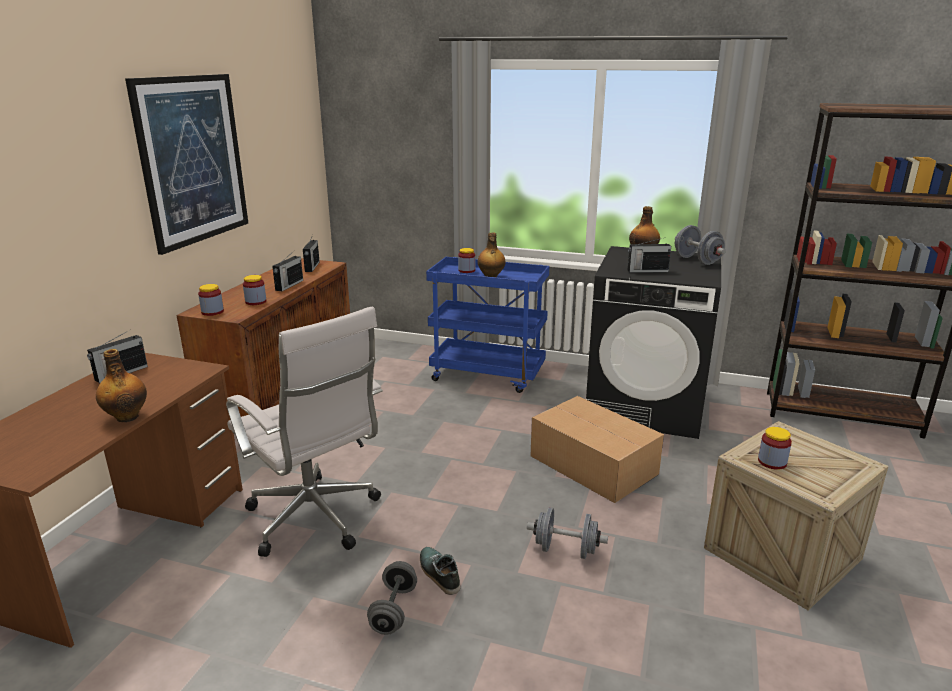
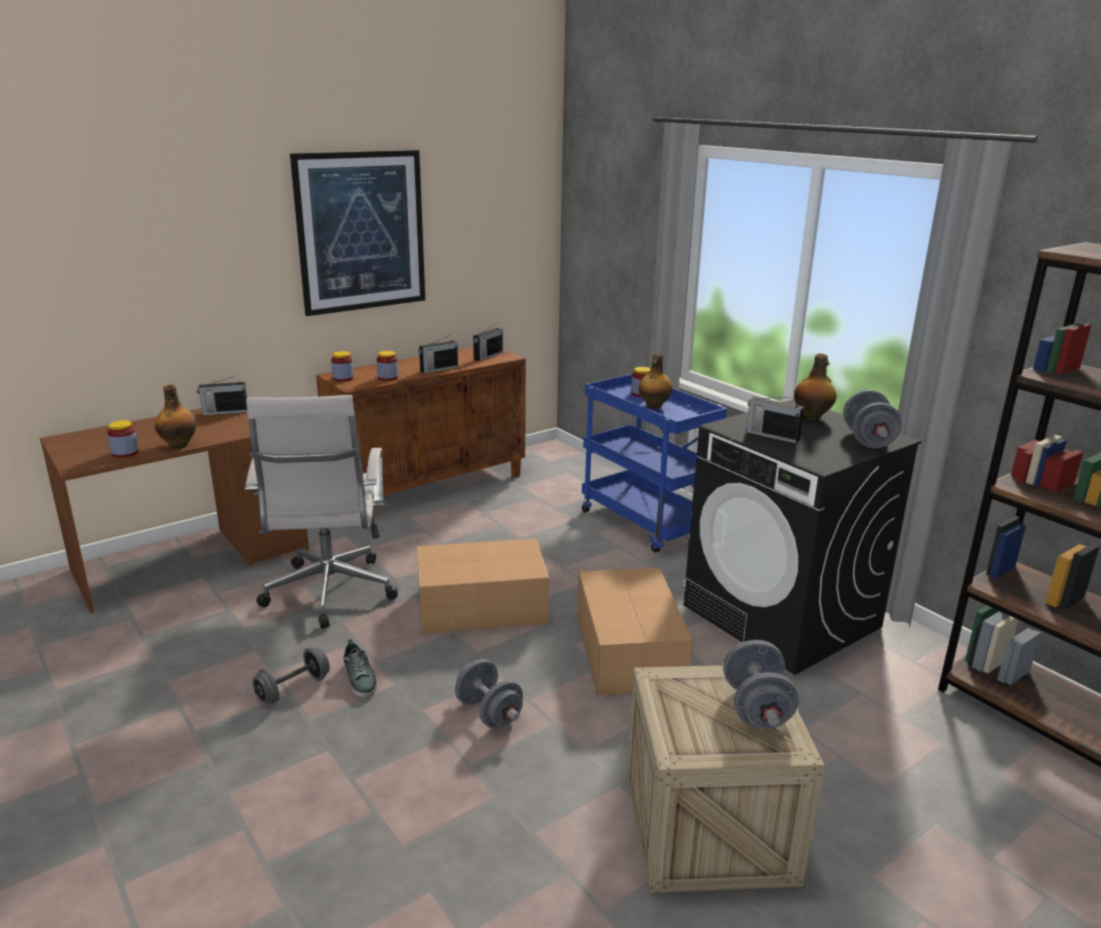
camera: 35 degrees right, 0 degrees up
shoe [420,547,460,595] -> shoe turned 150 degrees clockwise [343,639,377,698]
jar [758,427,792,470] -> jar moved to [107,420,139,458]
none -> cardboard box [417,538,549,634]
none -> grey dumbbell [723,640,799,729]

